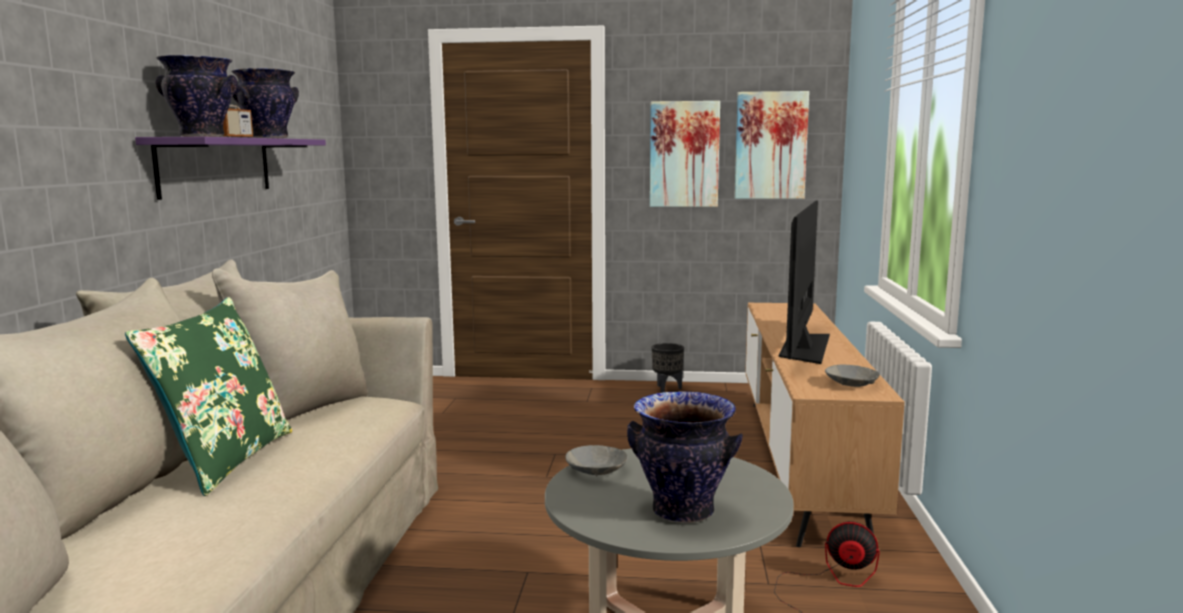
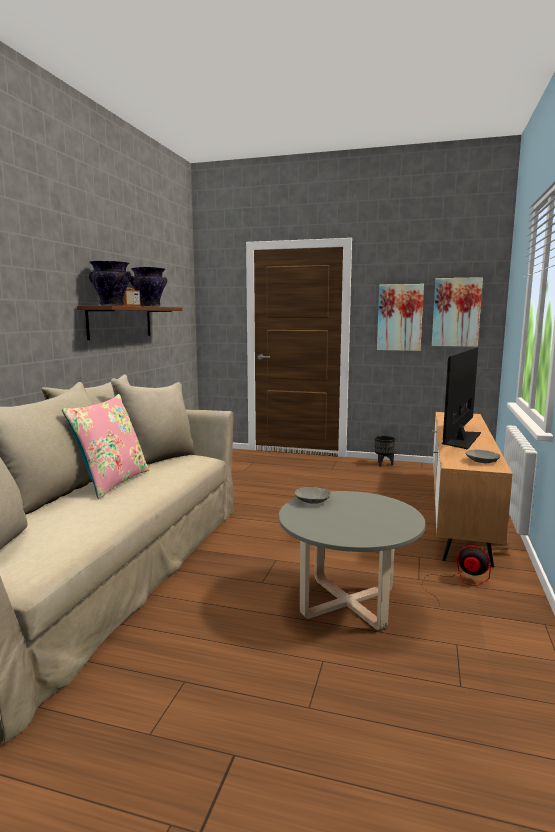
camera: 10 degrees right, 0 degrees up
green pillow [125,297,292,496] -> pink pillow [62,394,150,499]
purple shelf [135,137,326,200] -> brown shelf [77,306,182,340]
vase [627,391,743,523] -> none

